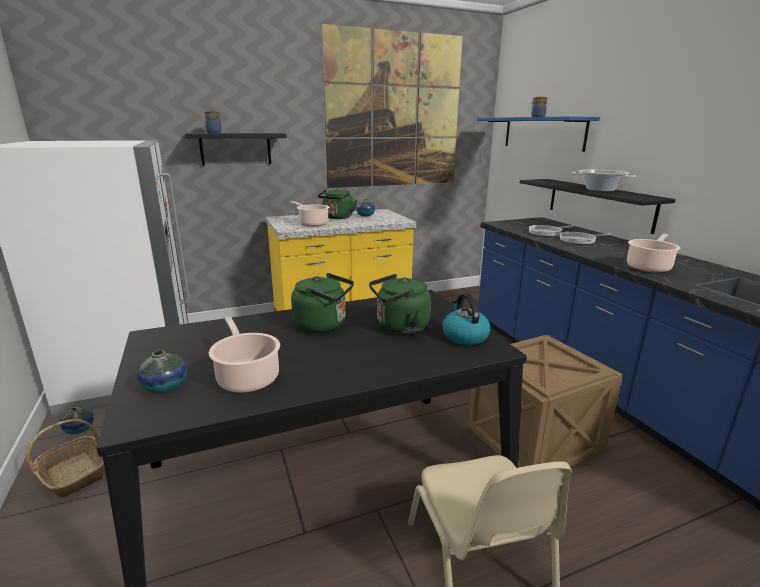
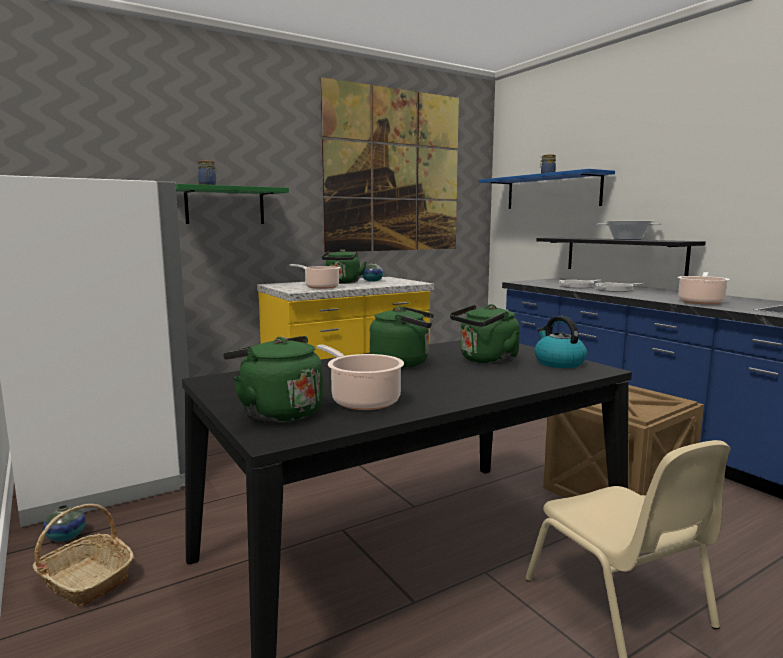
camera: 10 degrees left, 10 degrees down
vase [136,350,187,394] -> green kettle [223,336,323,422]
black shelf [185,133,287,166] -> green shelf [176,184,289,224]

